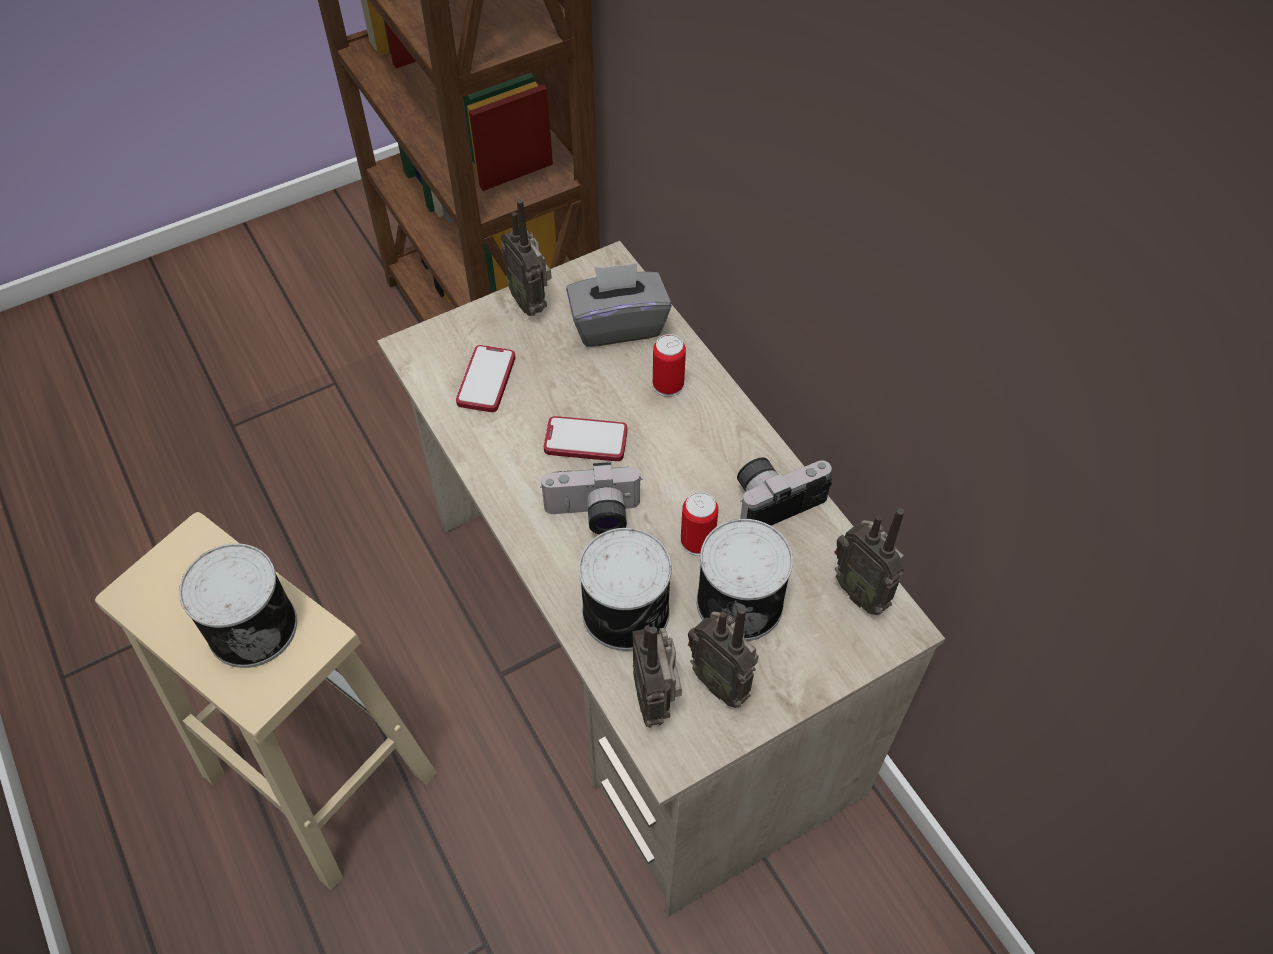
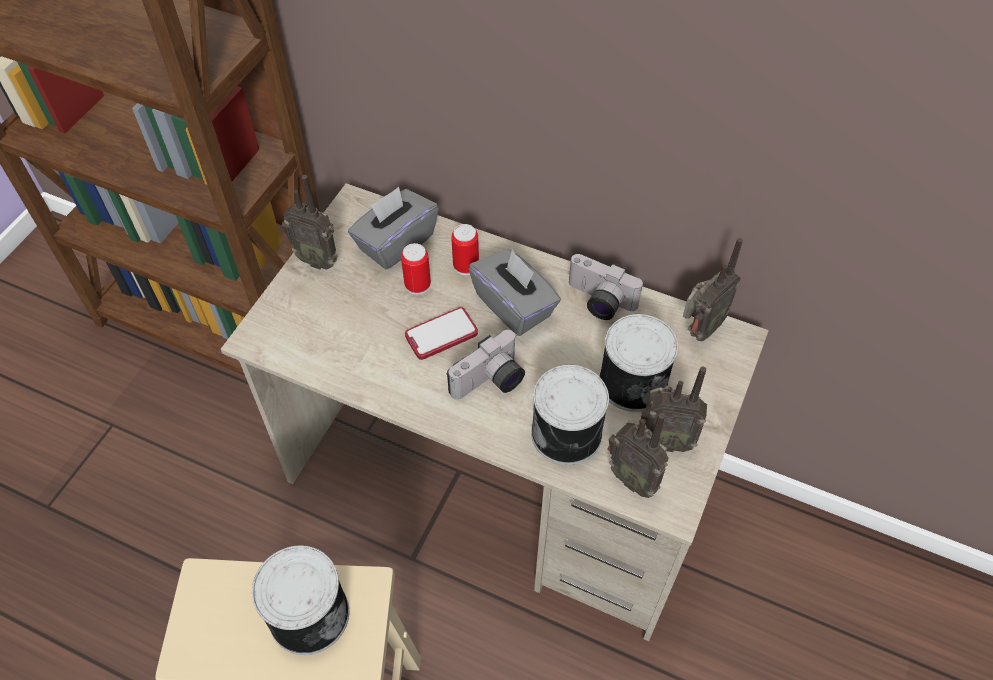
camera: 35 degrees left, 0 degrees up
phone [456,345,515,412] -> none
can [681,492,718,556] -> can moved to [401,243,431,295]
camera [737,457,832,526] -> camera turned 90 degrees counterclockwise [569,254,643,320]
radio [834,508,905,615] -> radio turned 60 degrees counterclockwise [683,238,743,341]
none -> grey tissue box [469,249,561,336]

